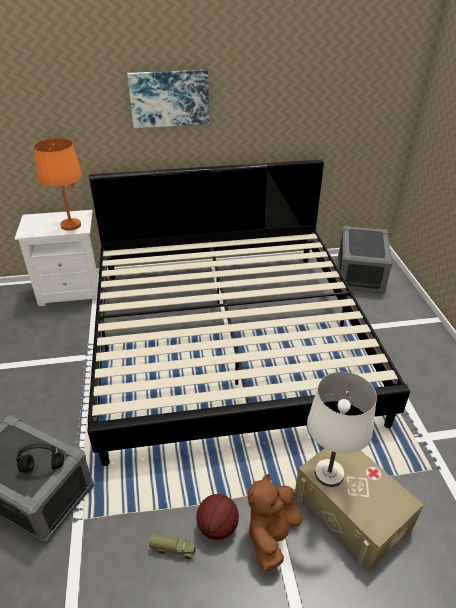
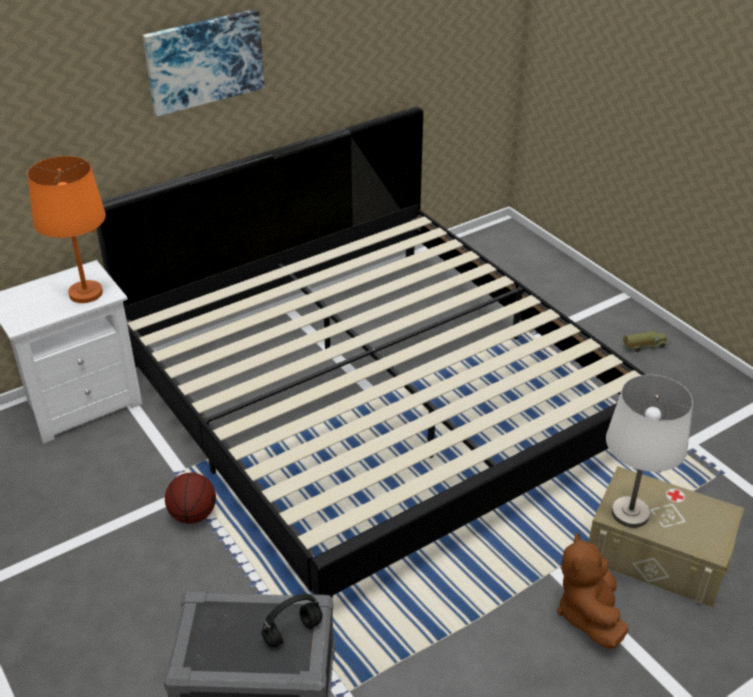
camera: 25 degrees left, 0 degrees up
toy truck [149,533,197,560] -> toy truck moved to [623,331,668,352]
basketball [196,494,239,540] -> basketball moved to [165,473,216,524]
grey storage box [338,226,393,294] -> none

